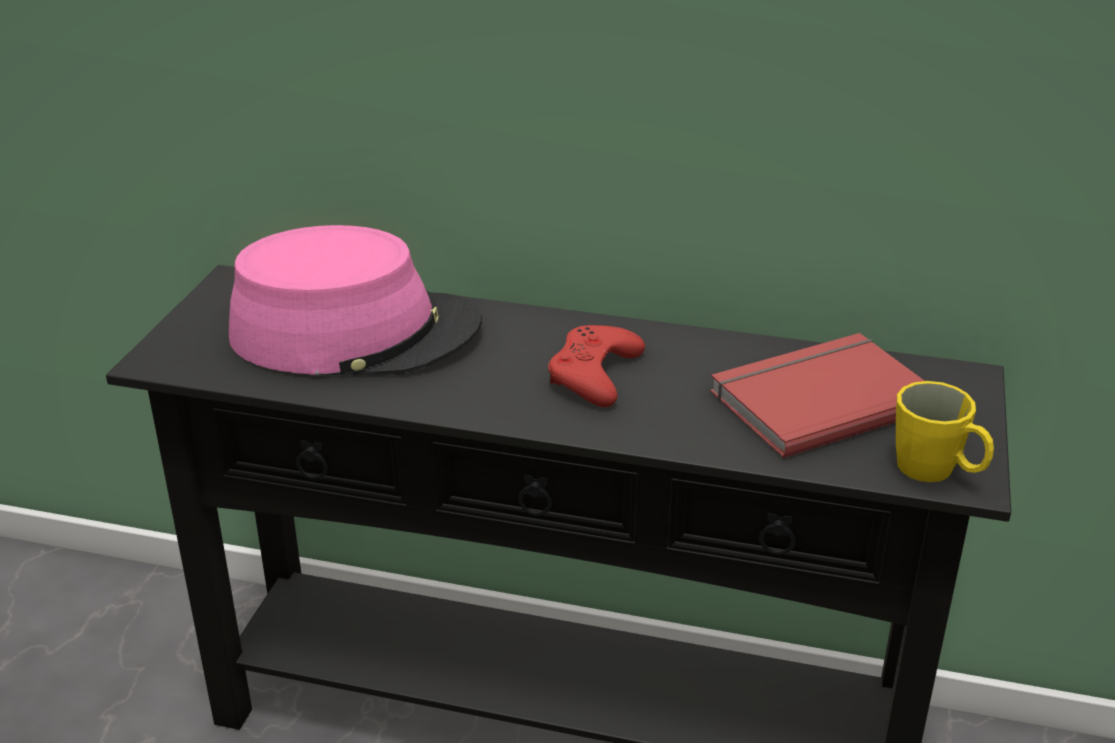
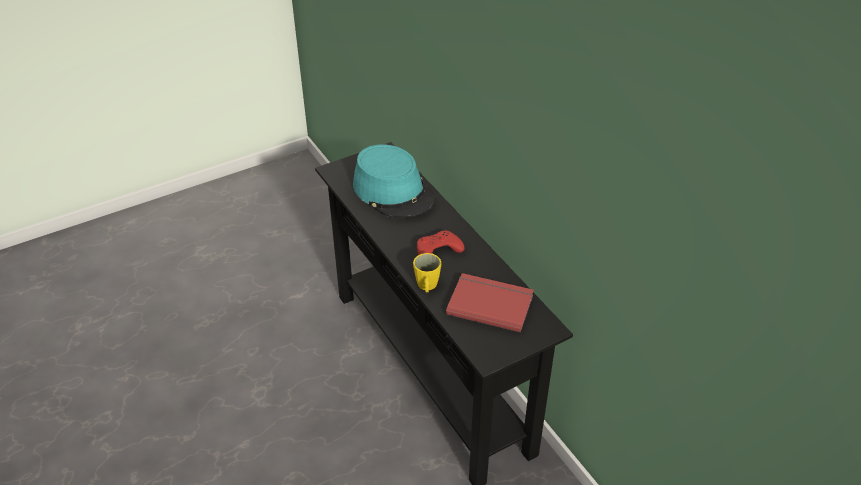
camera: 45 degrees right, 10 degrees up
pink hat [229,225,482,376] -> turquoise hat [353,144,436,218]
yellow mug [896,381,994,482] -> yellow mug moved to [413,253,441,292]

